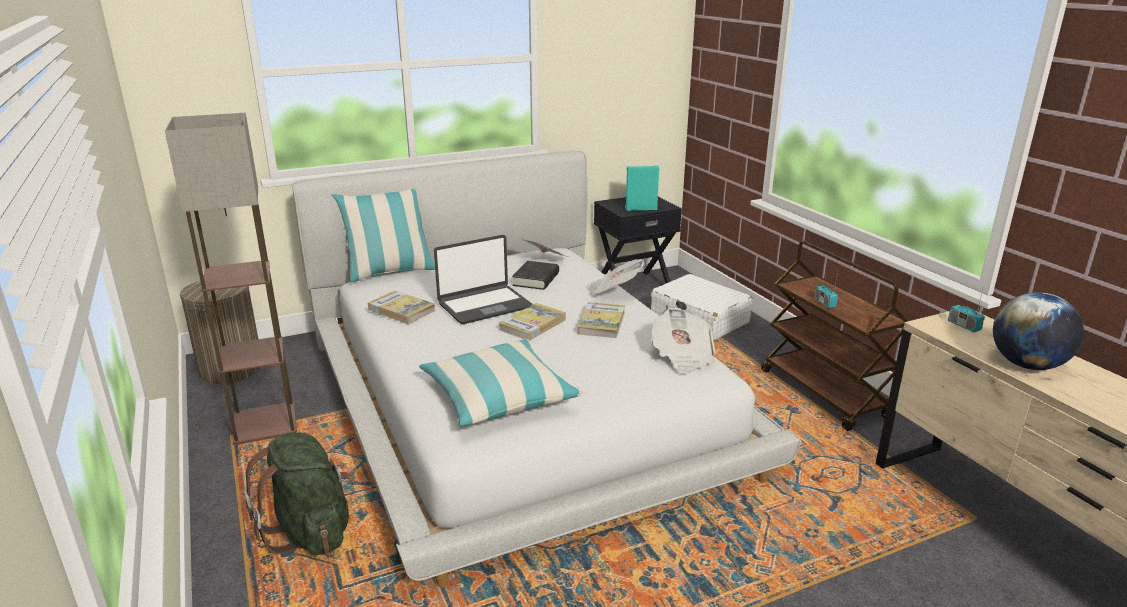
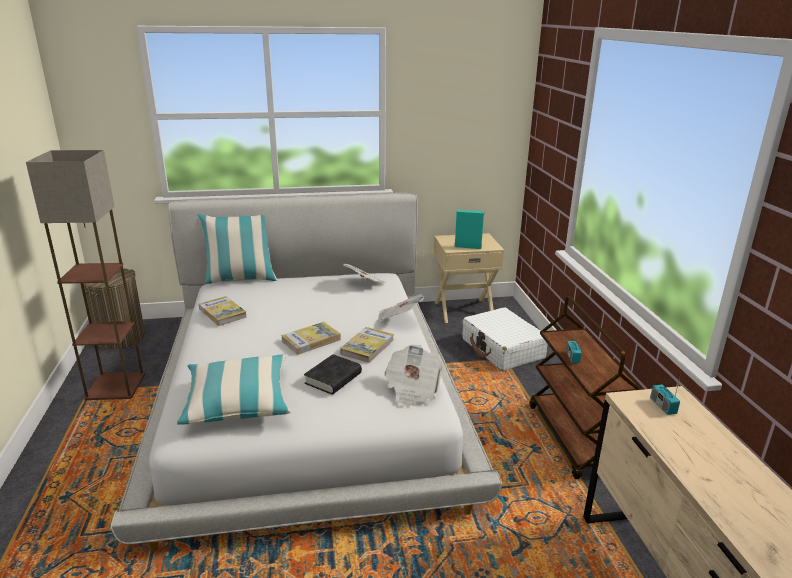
camera: 15 degrees right, 0 degrees up
green backpack [244,432,350,555] -> none
laptop [434,235,532,324] -> none
black book [512,261,559,290] -> black book moved to [304,354,362,395]
black nightstand [594,197,682,287] -> beige nightstand [434,233,504,323]
globe [993,292,1084,370] -> none

